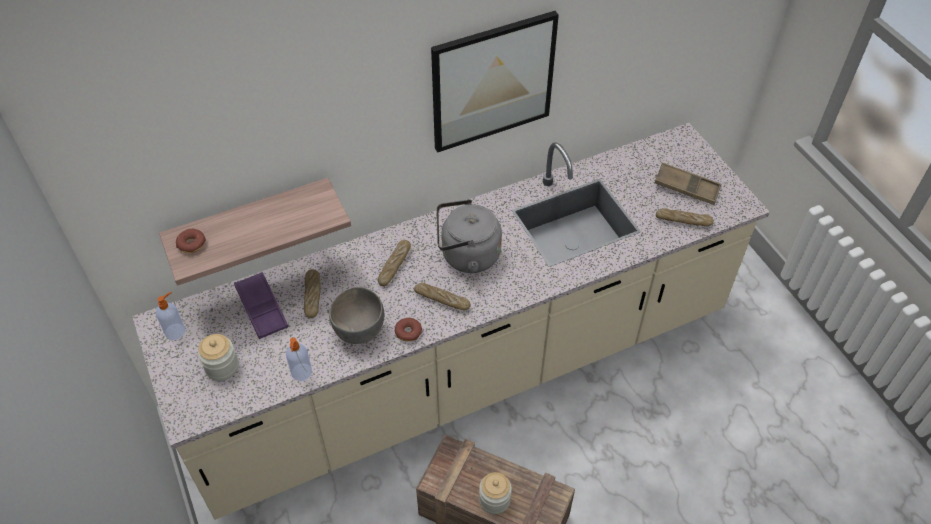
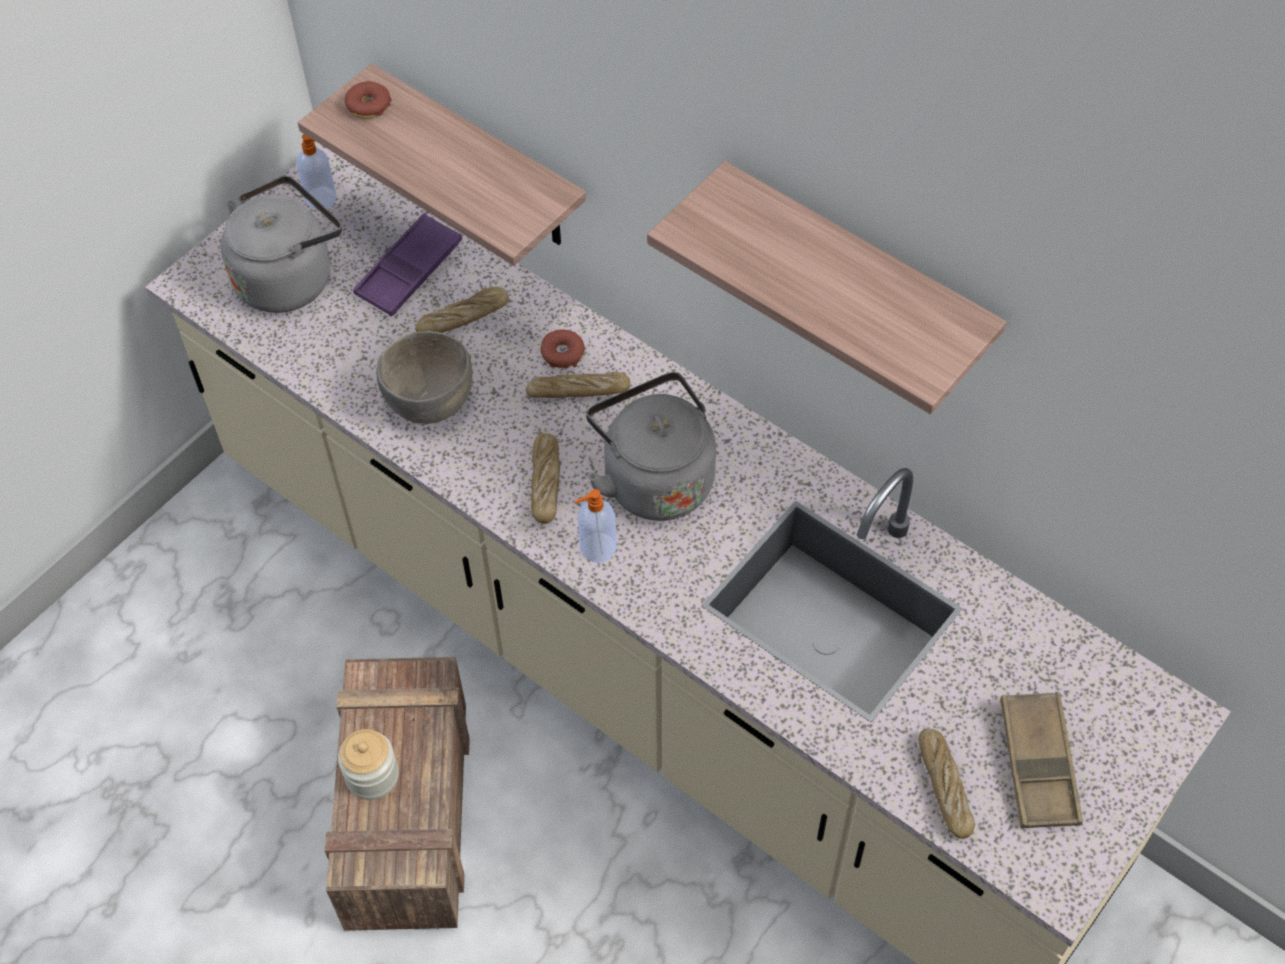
camera: 65 degrees right, 5 degrees up
jar [198,334,239,381] -> grey kettle [221,176,342,313]
soap dispenser [286,337,312,381] -> soap dispenser moved to [574,489,616,563]
donut [395,318,422,342] -> donut moved to [541,329,585,369]
picture [431,11,559,152] -> shelf [647,161,1006,414]

